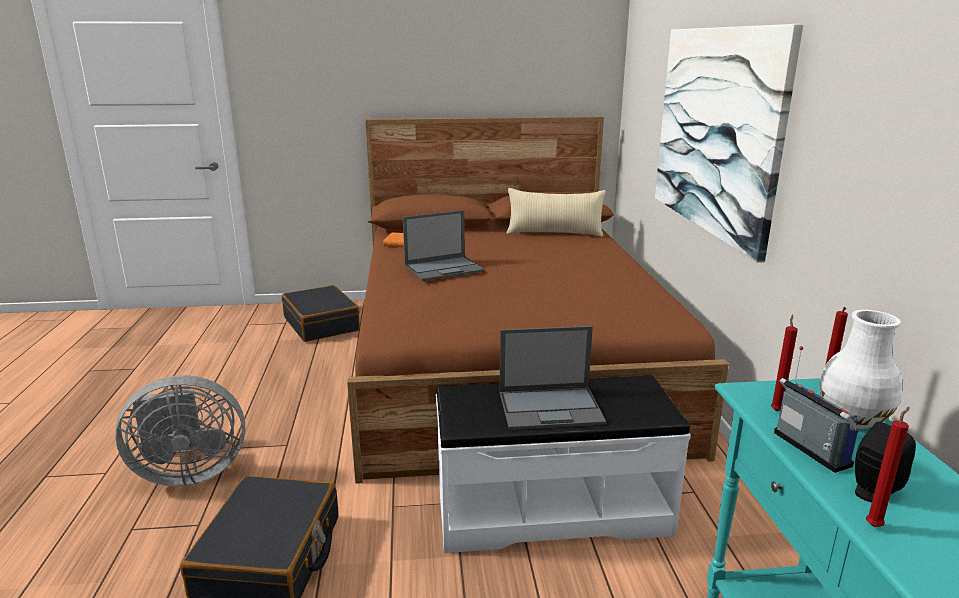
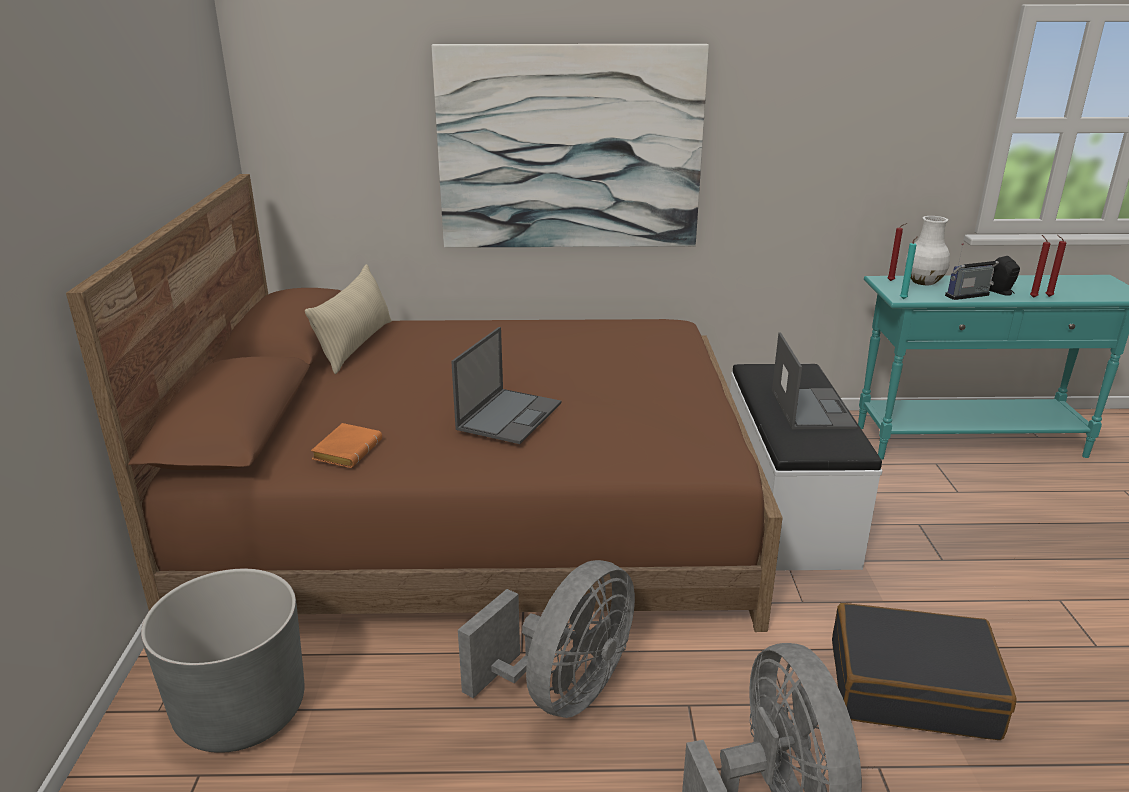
camera: 85 degrees left, 5 degrees up
black suitcase [282,285,360,342] -> grey planter [141,569,304,753]
laptop [403,210,485,281] -> laptop turned 45 degrees clockwise [451,327,561,444]
red candle [771,314,798,411] -> red candle moved to [1046,235,1067,297]
none -> grey fan [458,560,635,718]
none -> turquoise candle [900,236,918,299]

